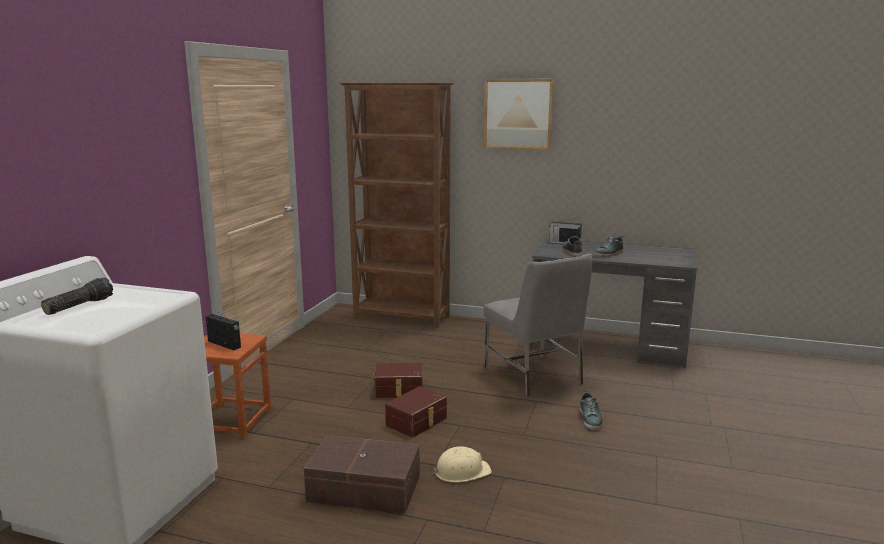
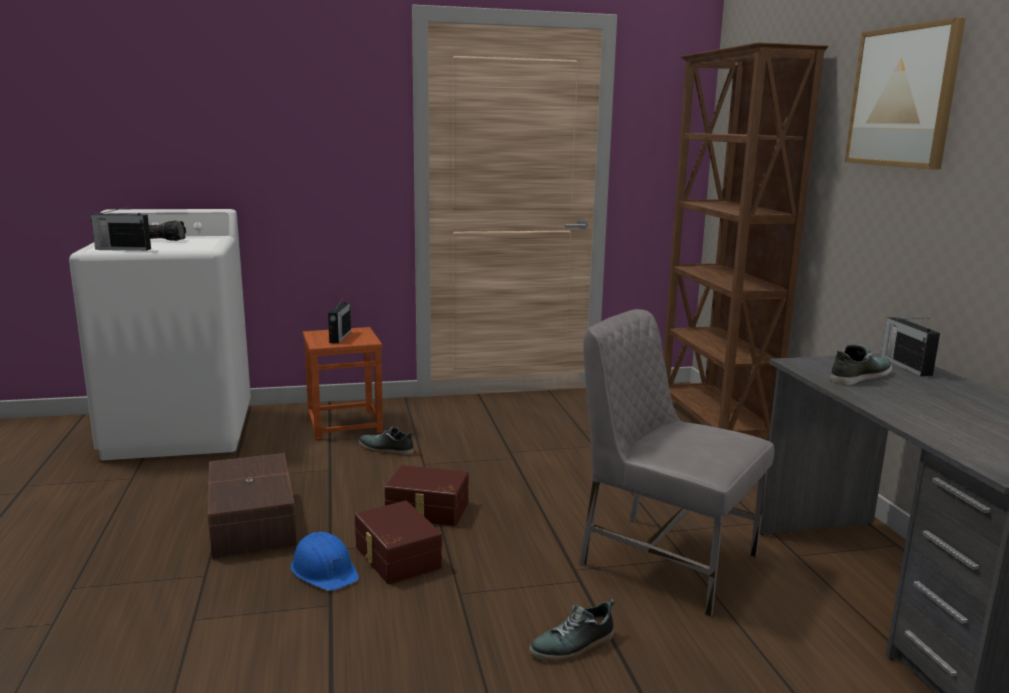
camera: 60 degrees right, 0 degrees up
brown storage box [374,363,423,398] -> brown storage box moved to [355,501,442,584]
beige hard hat [432,446,492,483] -> blue hard hat [291,532,359,591]
grey chair [484,254,592,398] -> grey chair turned 90 degrees clockwise [579,309,774,617]
shoe [593,235,623,257] -> shoe moved to [359,427,414,456]
none -> radio [90,205,151,251]

